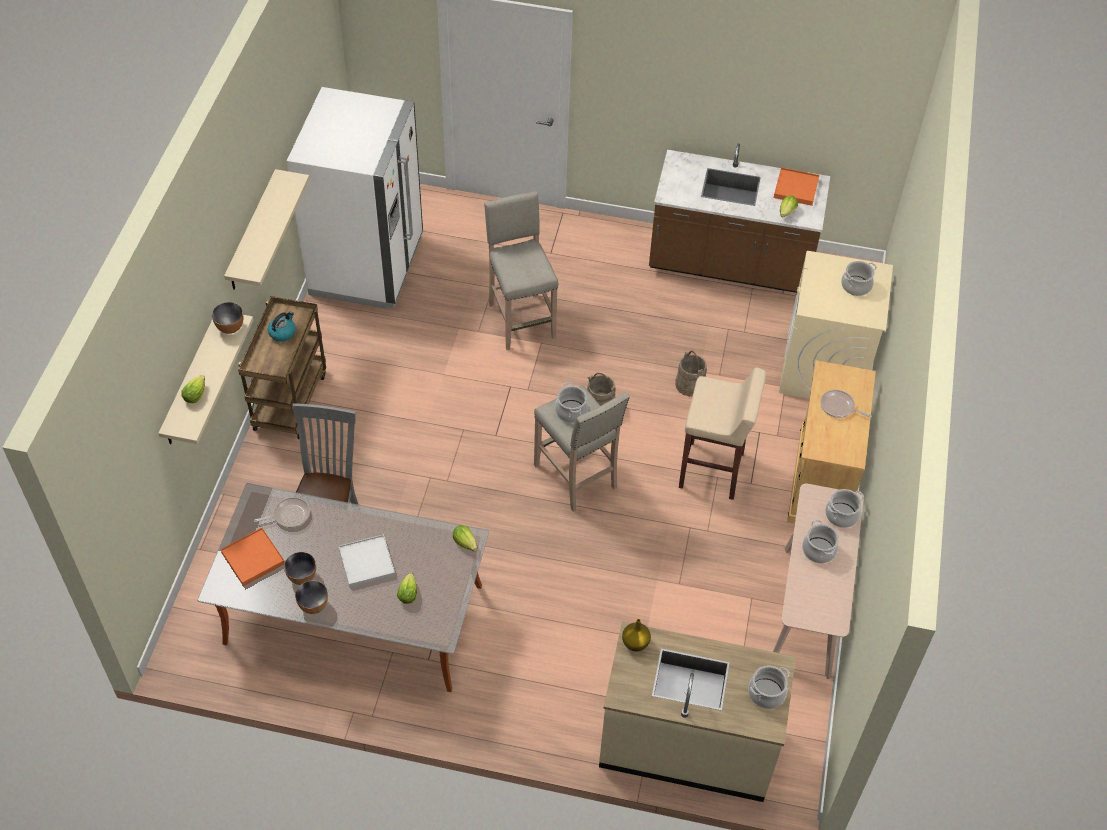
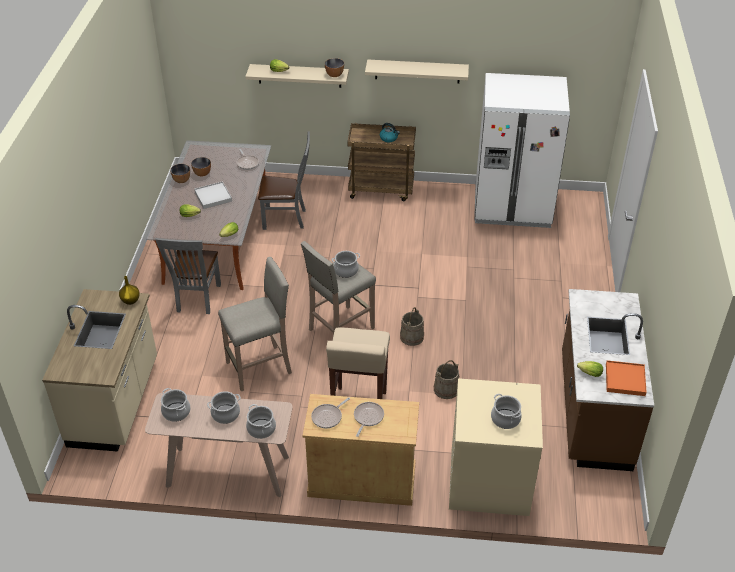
camera: 85 degrees right, 10 degrees down
orange tray [221,528,285,586] -> none
beige stool [484,191,558,350] -> beige stool moved to [218,257,292,391]
cooking pot [748,666,790,709] -> cooking pot moved to [161,388,191,422]
none -> grey chair [155,238,221,314]
none -> frying pan [311,397,350,429]

